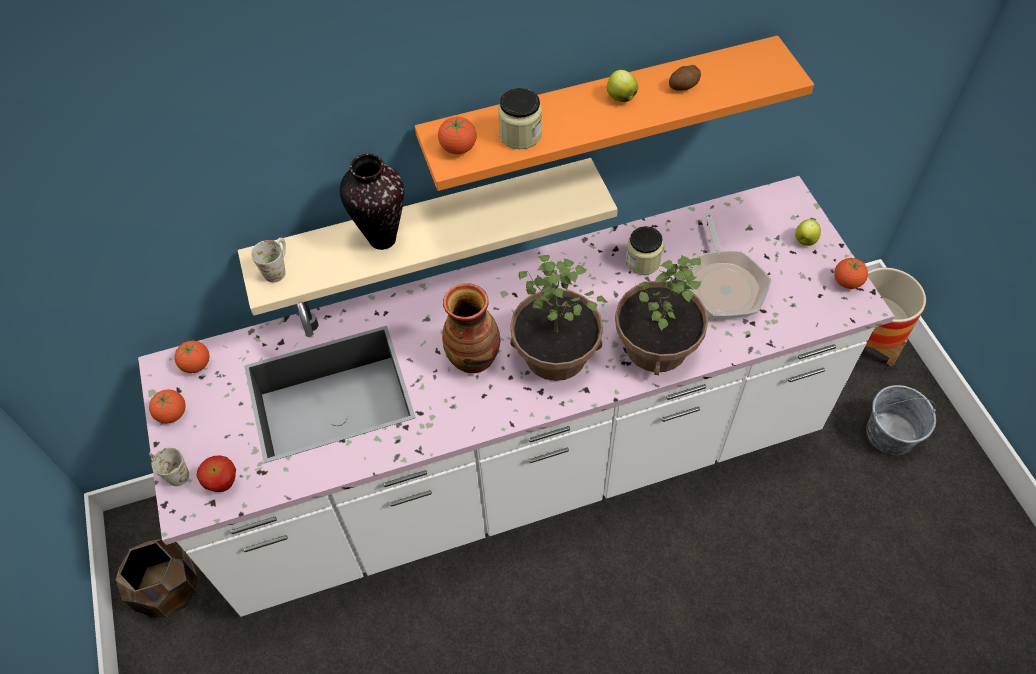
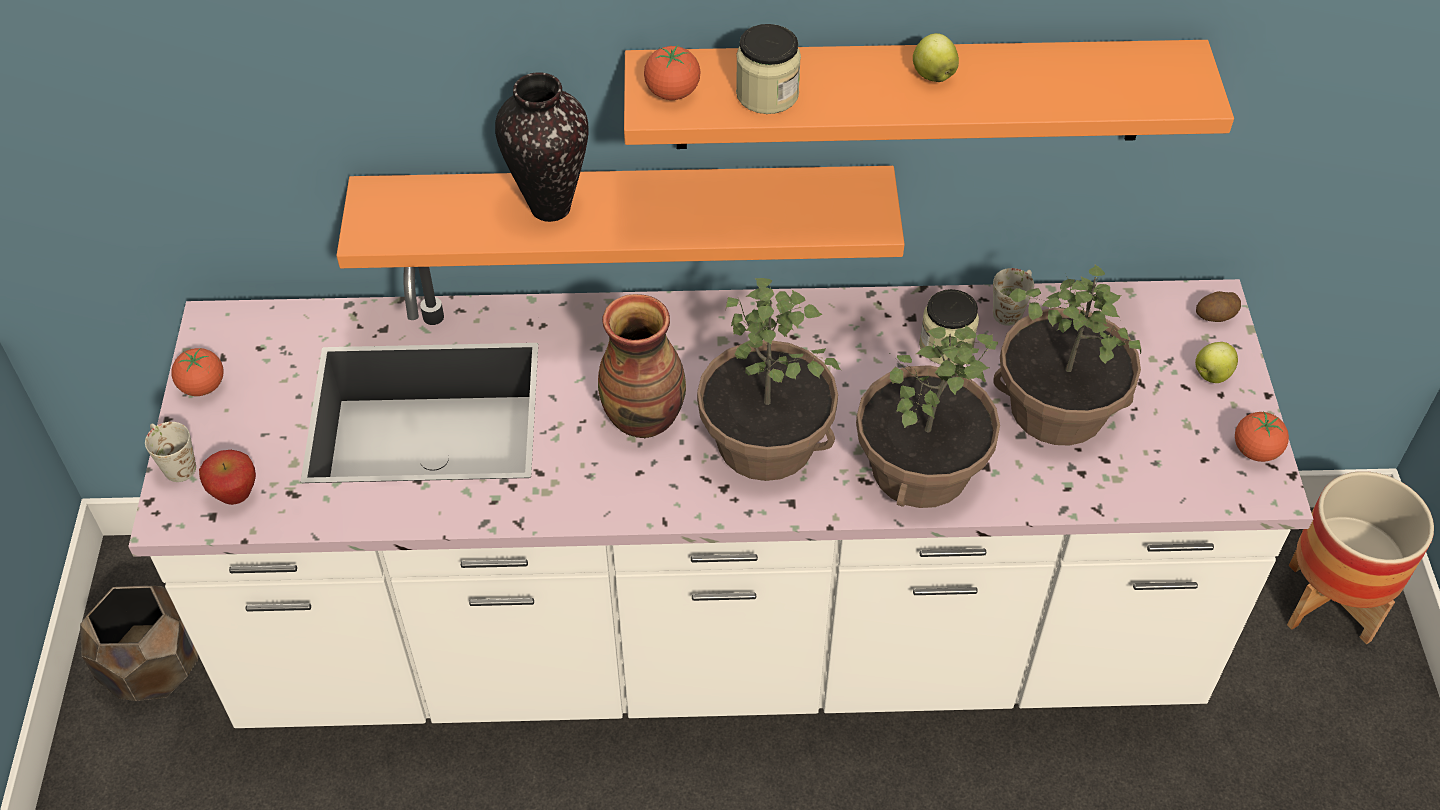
camera: 15 degrees right, 5 degrees down
tomato [174,341,209,373] -> none
beige shelf [238,158,618,316] -> orange shelf [336,166,905,268]
white mug [251,238,286,283] -> white mug moved to [993,268,1034,326]
potato [669,65,701,91] -> potato moved to [1196,291,1241,322]
frying pan [685,213,771,319] -> potted plant [993,265,1141,446]
grey bucket [867,385,936,455] -> none

